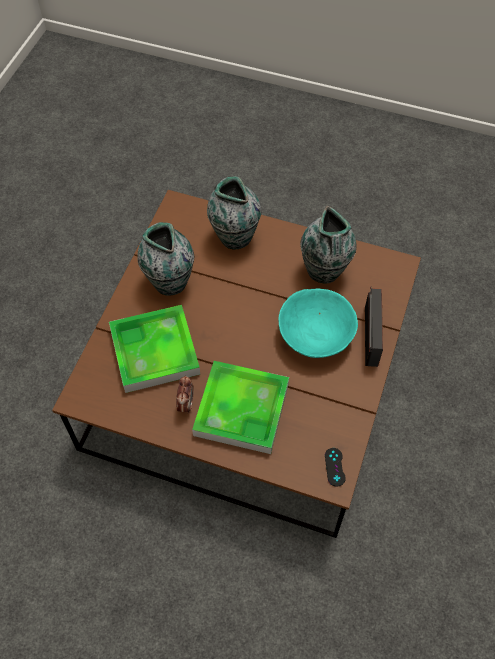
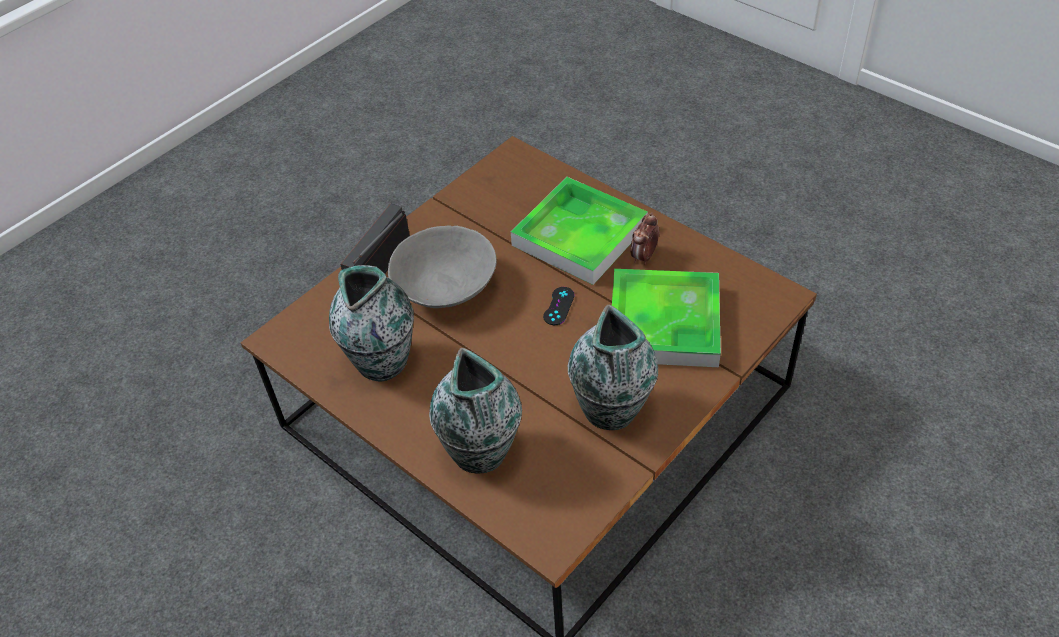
camera: 155 degrees left, 10 degrees down
turquoise bowl [278,289,358,358] -> grey bowl [388,225,497,308]
black game controller [325,448,346,487] -> black game controller moved to [543,287,575,325]

